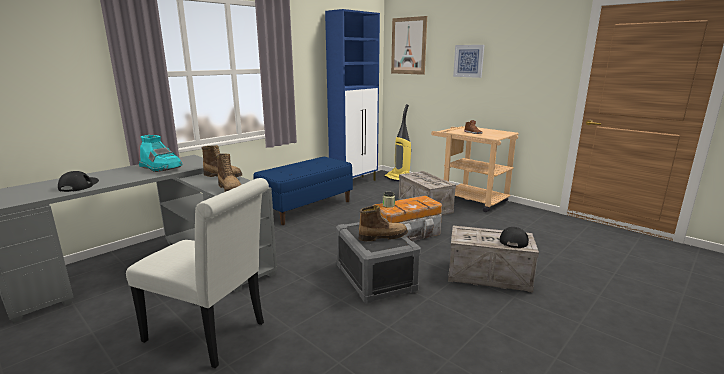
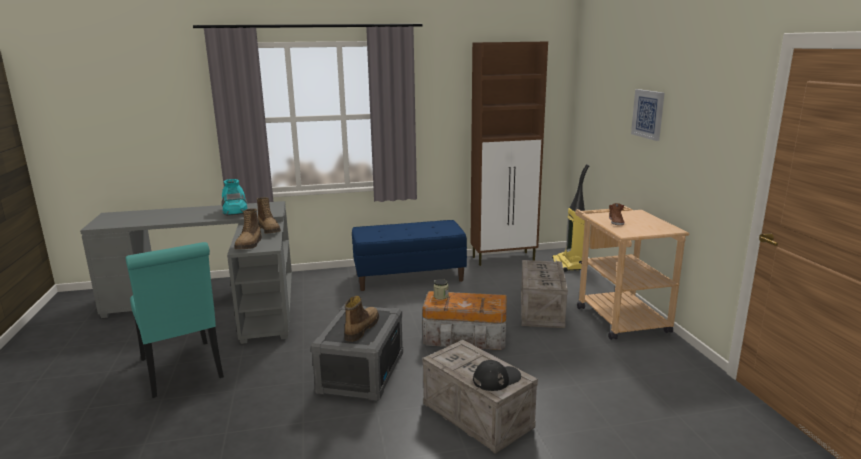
camera: 35 degrees right, 0 degrees up
black cap [58,171,99,192] -> none
white chair [126,178,269,368] -> turquoise chair [126,242,224,398]
blue cabinet [325,9,380,181] -> brown cabinet [470,42,548,266]
boot [359,205,408,241] -> boot turned 90 degrees counterclockwise [344,296,379,342]
picture [391,16,427,75] -> none

